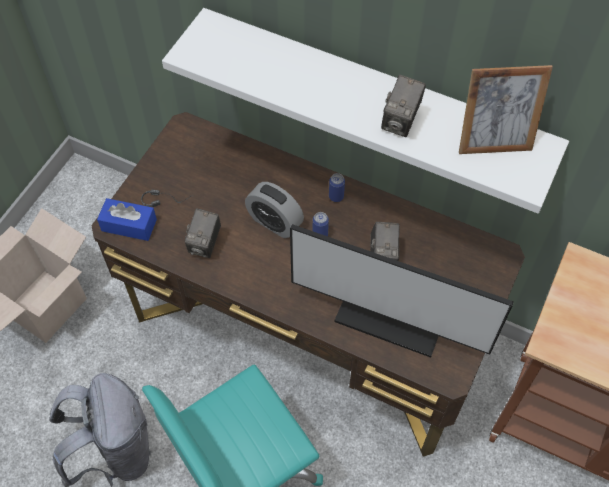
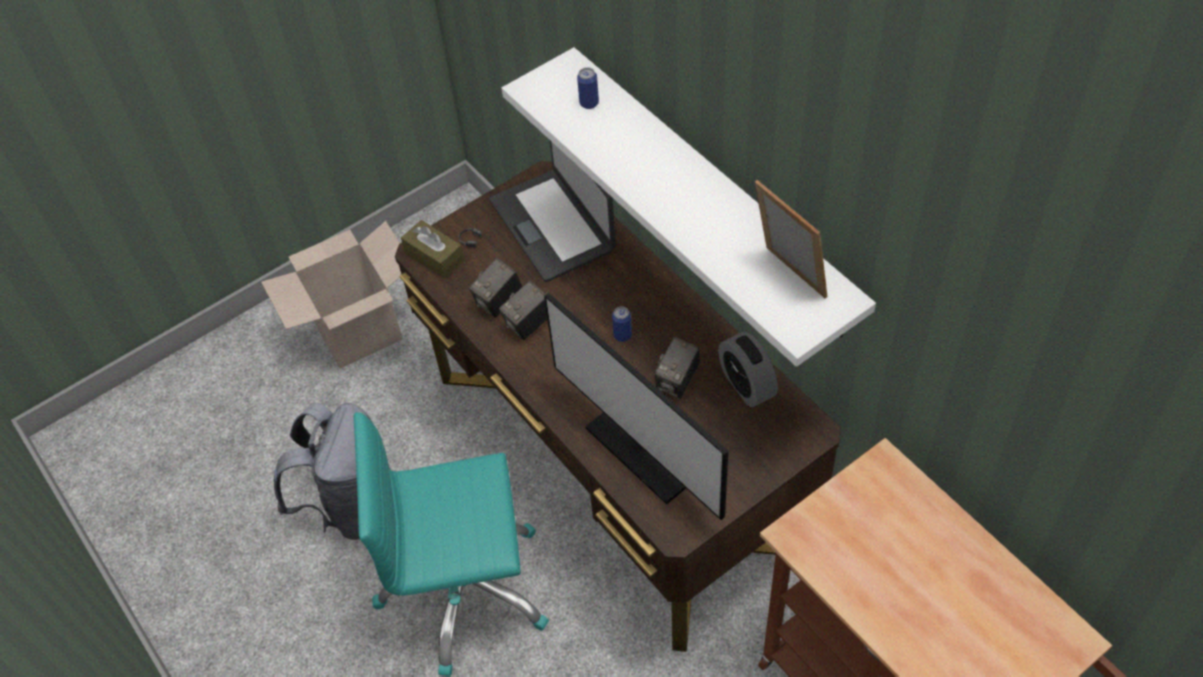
camera: 30 degrees right, 5 degrees down
blue tissue box [97,198,157,241] -> brown tissue box [401,220,465,279]
alarm clock [245,182,304,238] -> alarm clock moved to [718,332,778,407]
can [329,173,345,202] -> can moved to [577,67,599,109]
camera [381,75,426,137] -> camera moved to [499,281,548,340]
picture frame [459,65,553,154] -> picture frame turned 150 degrees counterclockwise [755,180,827,298]
none -> laptop [489,140,616,282]

